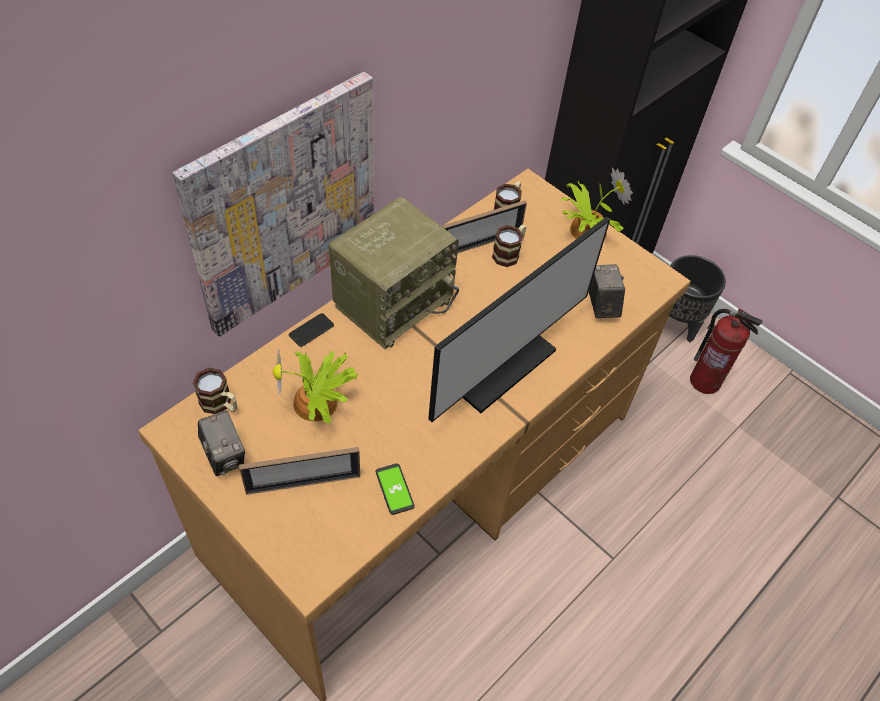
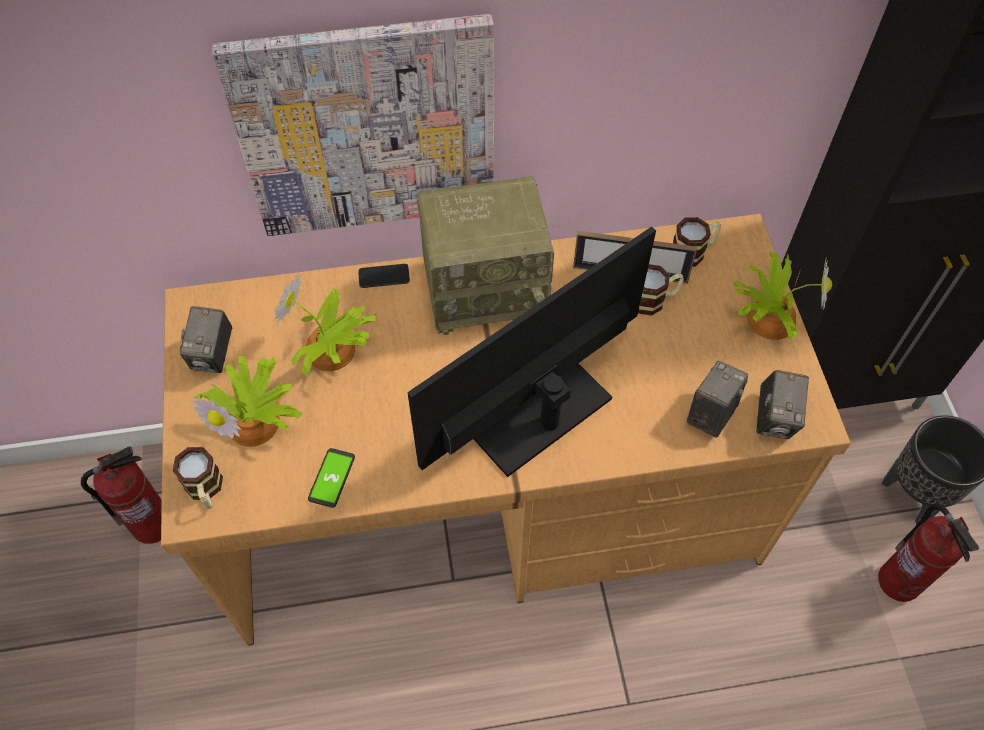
camera: 40 degrees right, 5 degrees up
mug [193,368,238,414] -> mug moved to [173,447,223,509]
picture frame [239,447,360,495] -> potted plant [191,356,303,447]
monitor [428,217,610,422] -> monitor turned 150 degrees clockwise [407,226,656,477]
none -> fire extinguisher [81,446,162,544]
none -> camera [756,370,809,439]

